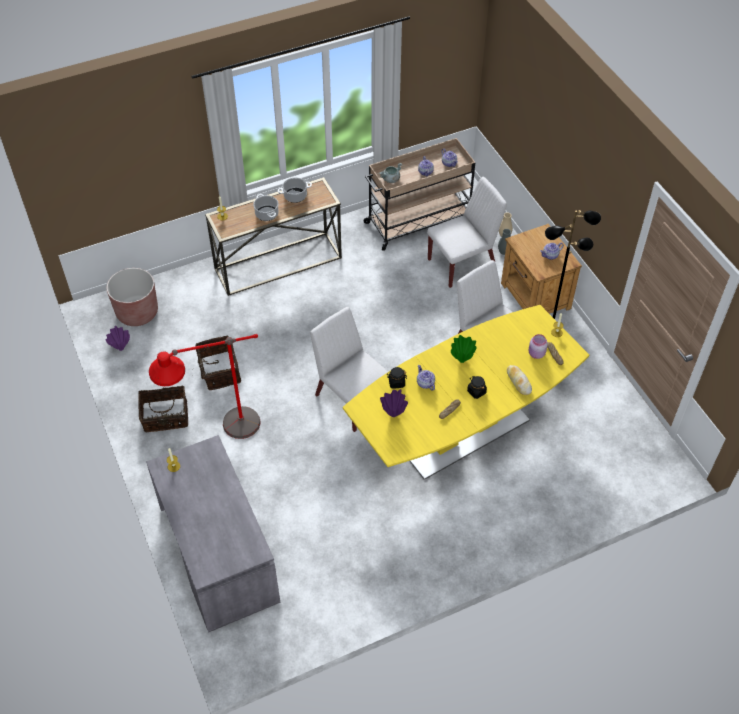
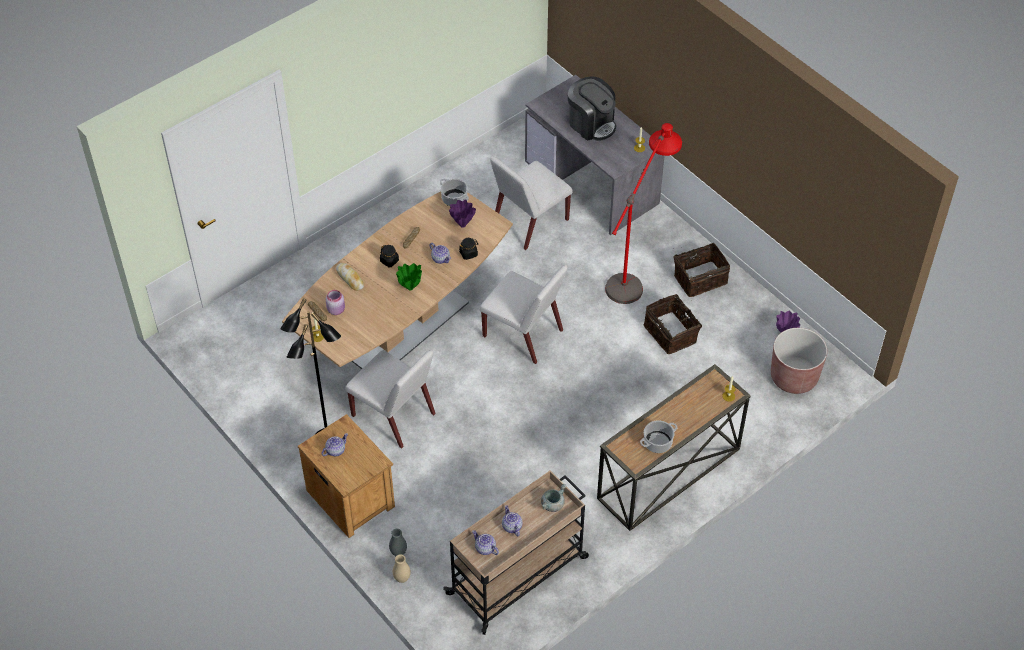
camera: 165 degrees right, 0 degrees up
cooking pot [253,194,279,221] -> cooking pot moved to [440,178,469,206]
yellow dining table [343,305,589,480] -> brown dining table [282,191,513,369]
white chair [427,177,507,288] -> white chair moved to [490,156,573,250]
none -> coffee machine [568,76,616,141]

